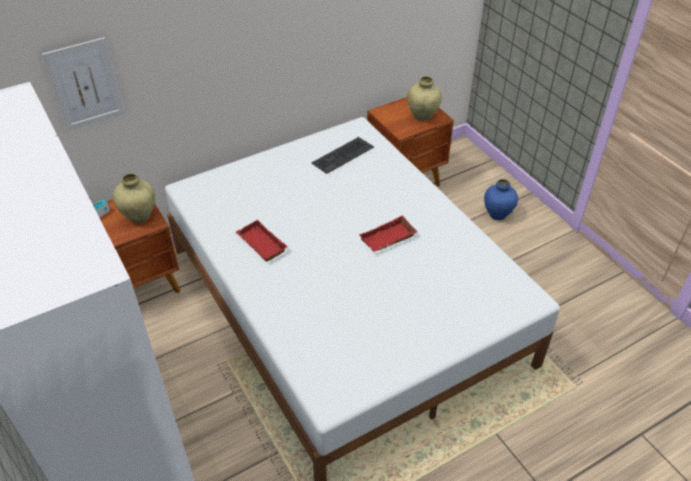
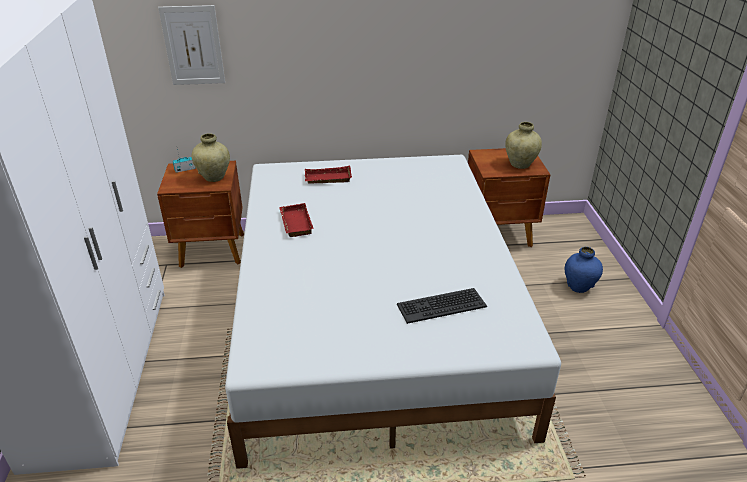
camera: 25 degrees right, 10 degrees down
keyboard [312,137,374,174] -> keyboard moved to [397,288,487,324]
red tray [359,215,417,252] -> red tray moved to [305,166,352,183]

